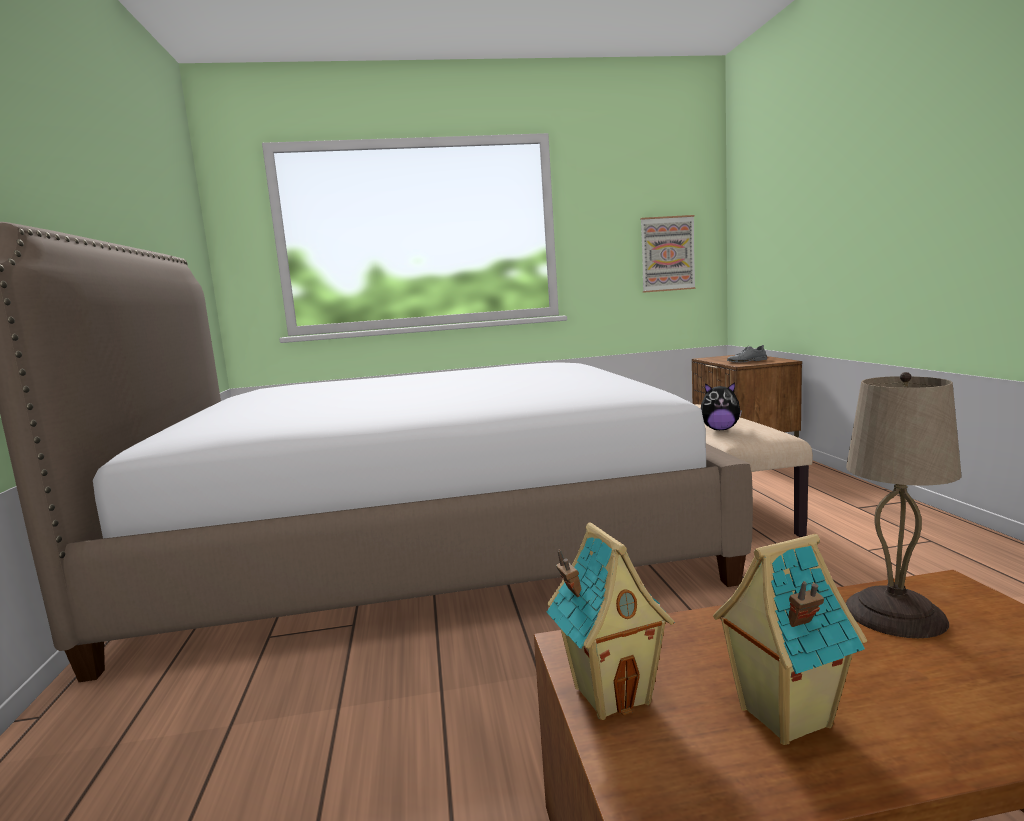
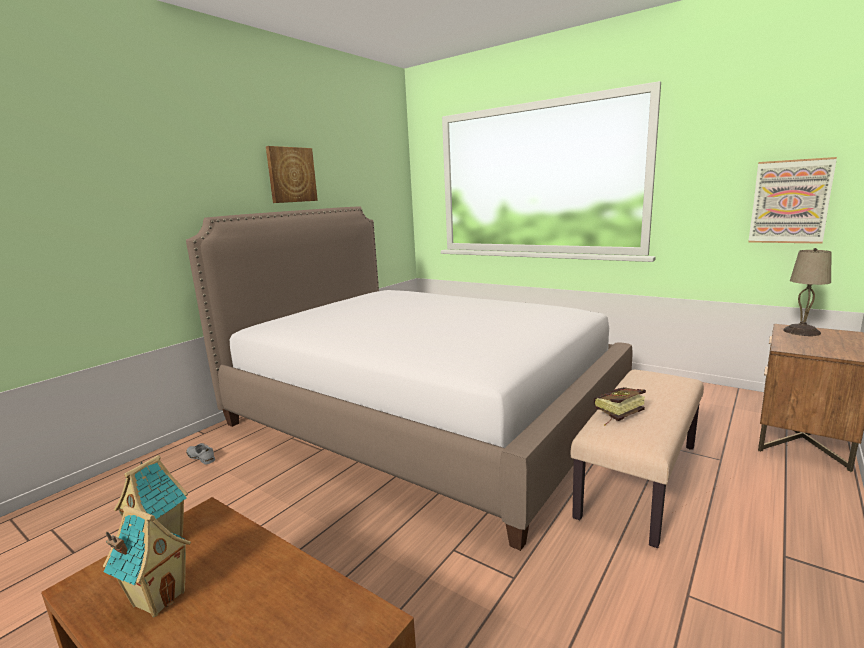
camera: 45 degrees right, 5 degrees up
plush toy [701,382,742,430] -> book [594,387,646,426]
grey shoe [727,345,767,363] -> grey shoe moved to [186,443,215,464]
beige table lamp [845,372,961,638] -> beige table lamp moved to [783,248,832,336]
none -> picture [266,146,318,203]

